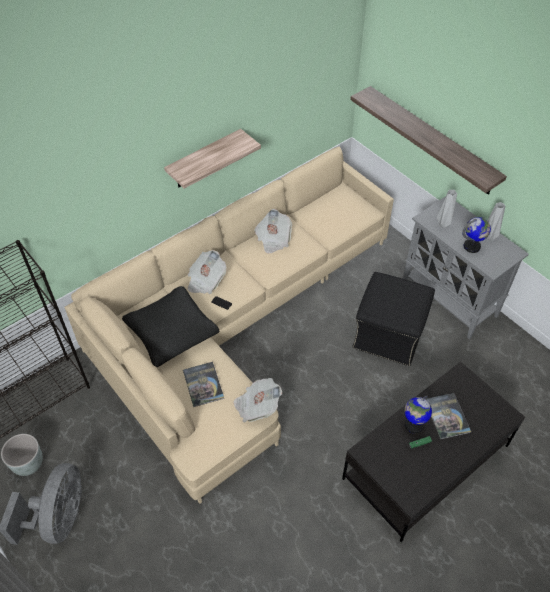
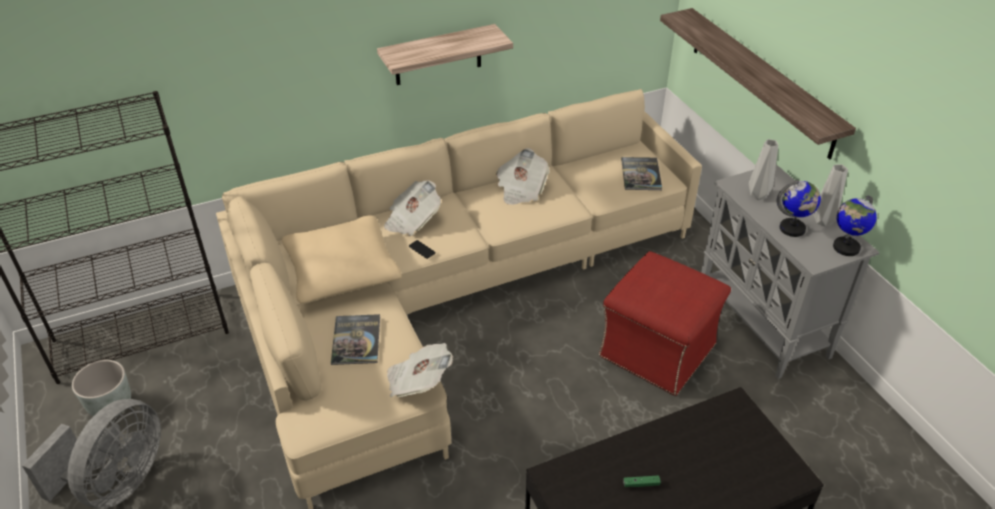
camera: 15 degrees right, 10 degrees down
black pillow [122,286,219,367] -> beige pillow [282,215,402,304]
black ottoman [352,272,435,366] -> red ottoman [599,251,731,396]
globe [404,396,432,434] -> globe moved to [833,195,877,256]
book [427,393,471,439] -> book moved to [621,157,662,190]

